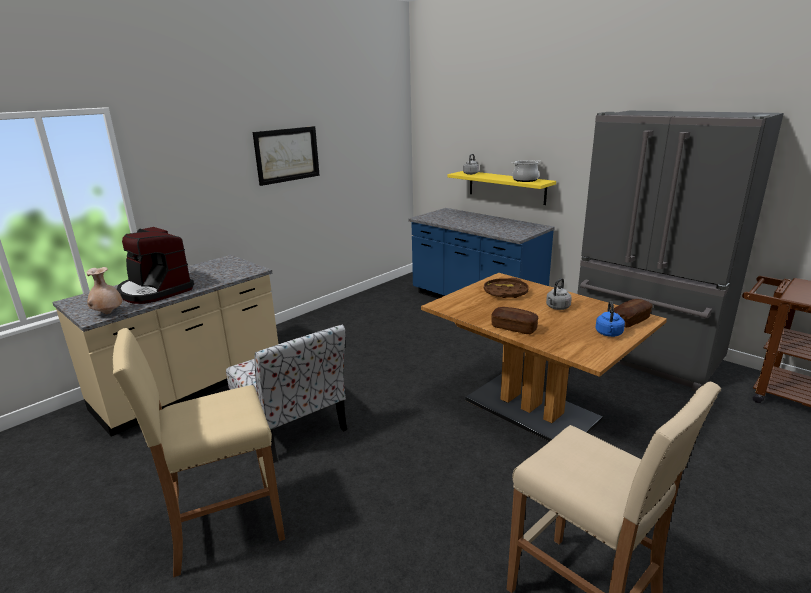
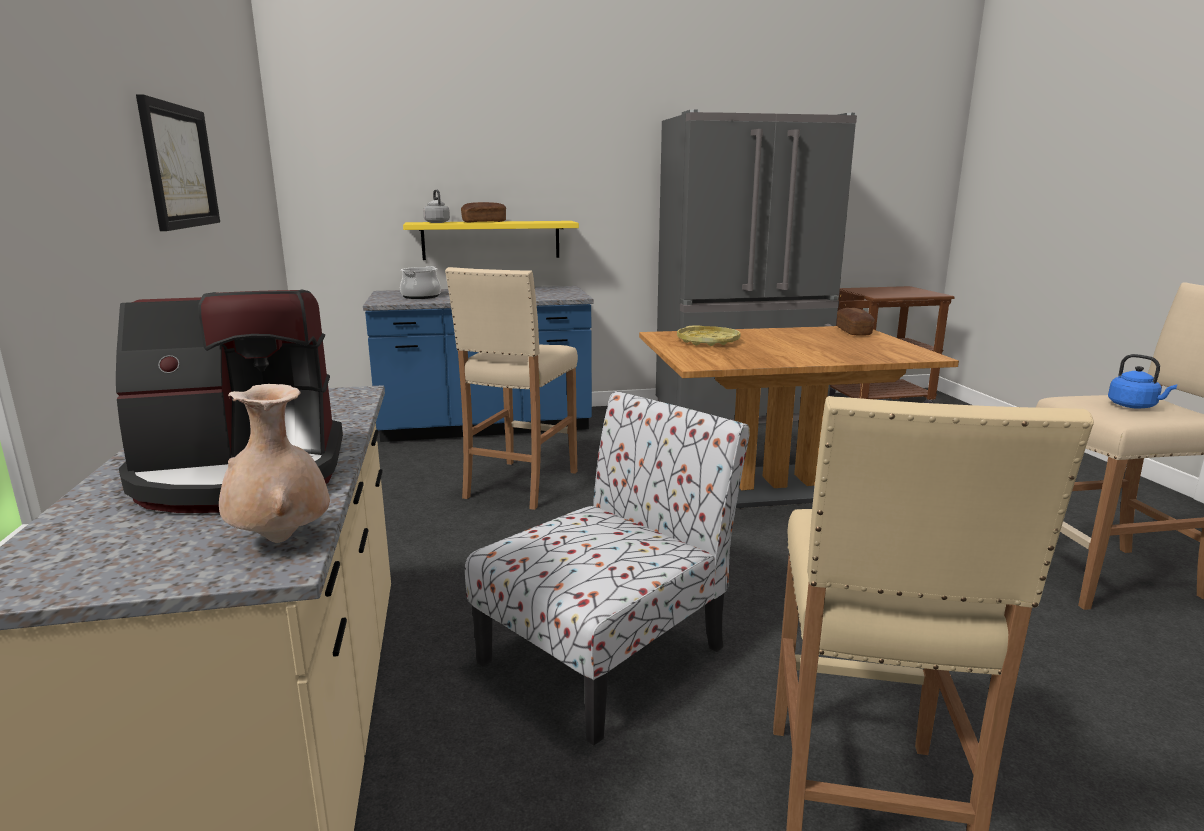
camera: 55 degrees left, 5 degrees down
chair [226,324,347,463] -> chair turned 45 degrees counterclockwise [465,391,750,746]
brown tray [484,278,529,298] -> yellow tray [677,325,741,346]
bread [491,307,538,334] -> bread moved to [461,202,506,223]
cooking pot [512,160,541,182] -> cooking pot moved to [400,266,441,299]
grey kettle [546,278,572,310] -> none
blue kettle [595,301,625,337] -> blue kettle moved to [1108,354,1178,409]
none -> beige stool [445,267,578,510]

